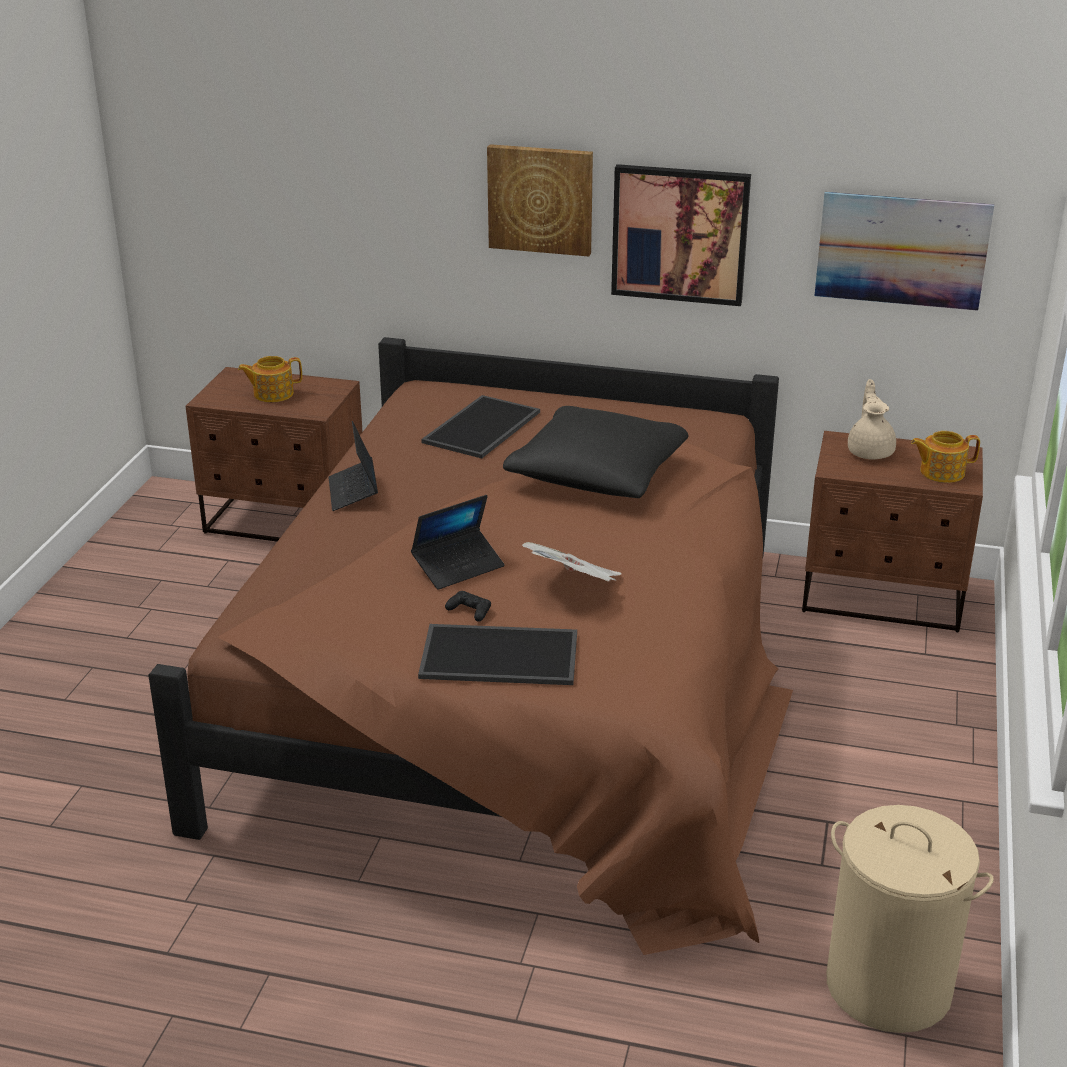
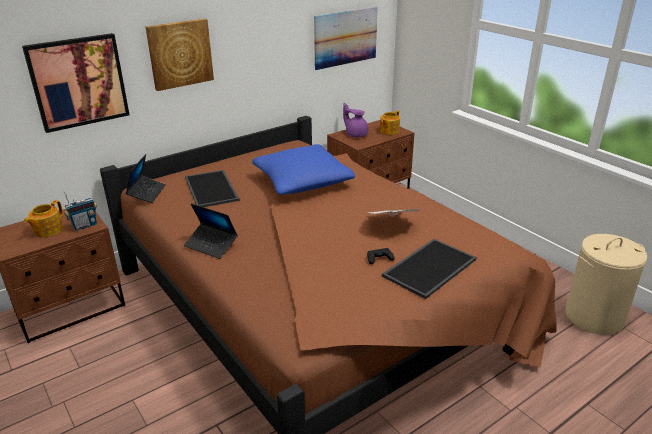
camera: 50 degrees left, 0 degrees up
laptop [411,495,505,590] -> laptop moved to [126,154,166,203]
black pillow [503,406,689,498] -> blue pillow [252,144,355,195]
picture [611,164,751,306] -> picture moved to [22,33,130,133]
beige teapot [848,379,896,460] -> purple teapot [343,103,368,137]
none -> radio [63,192,97,231]

